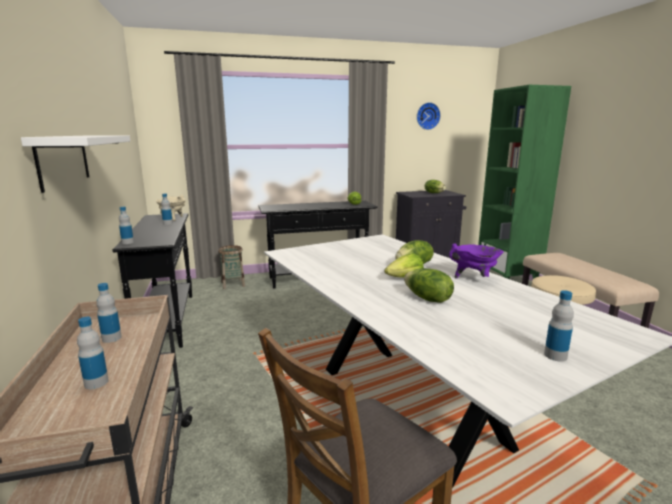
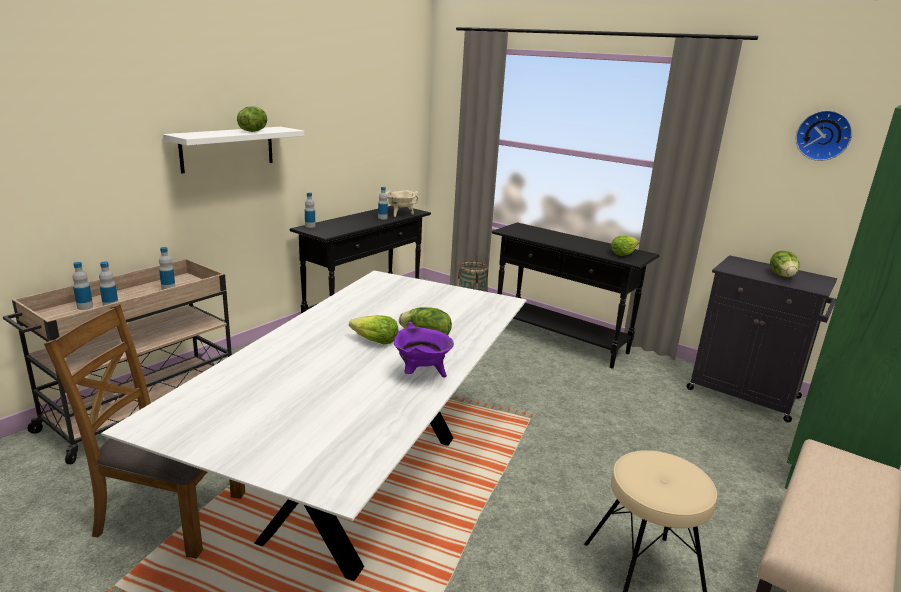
camera: 50 degrees right, 5 degrees up
lettuce [404,268,454,303] -> lettuce moved to [237,106,267,132]
bottle [544,290,574,362] -> bottle moved to [73,262,93,310]

